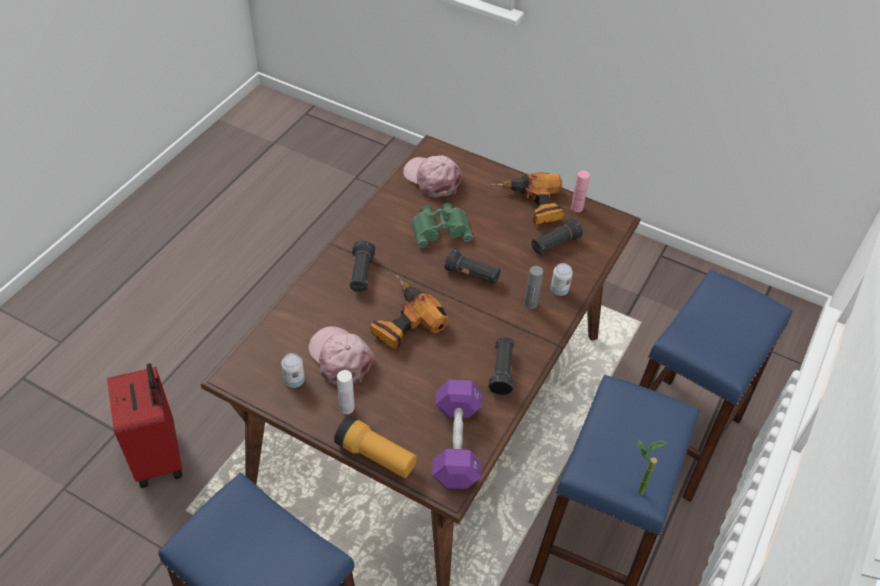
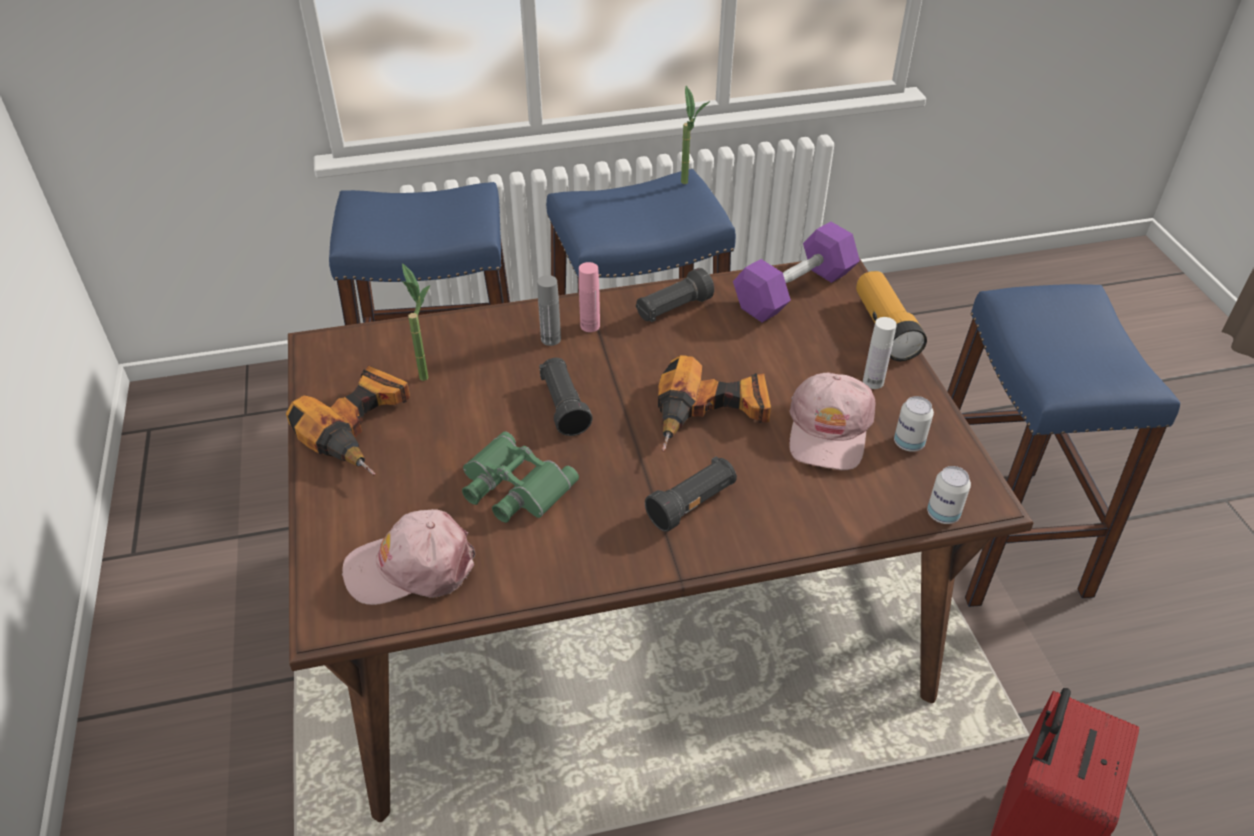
camera: 130 degrees left, 5 degrees down
pink cap [403,155,462,198] -> pink cap turned 75 degrees clockwise [342,509,475,605]
black flashlight [531,218,583,255] -> potted plant [402,263,430,381]
can [550,263,573,296] -> can moved to [927,466,971,524]
pink bottle [571,170,590,212] -> pink bottle moved to [579,262,600,332]

